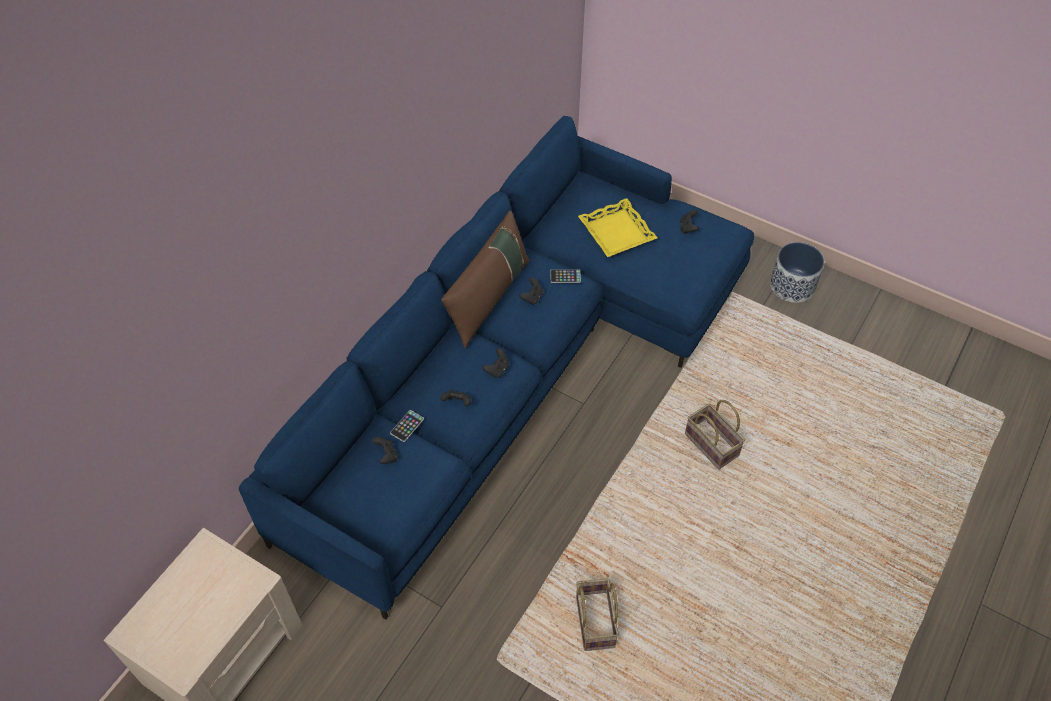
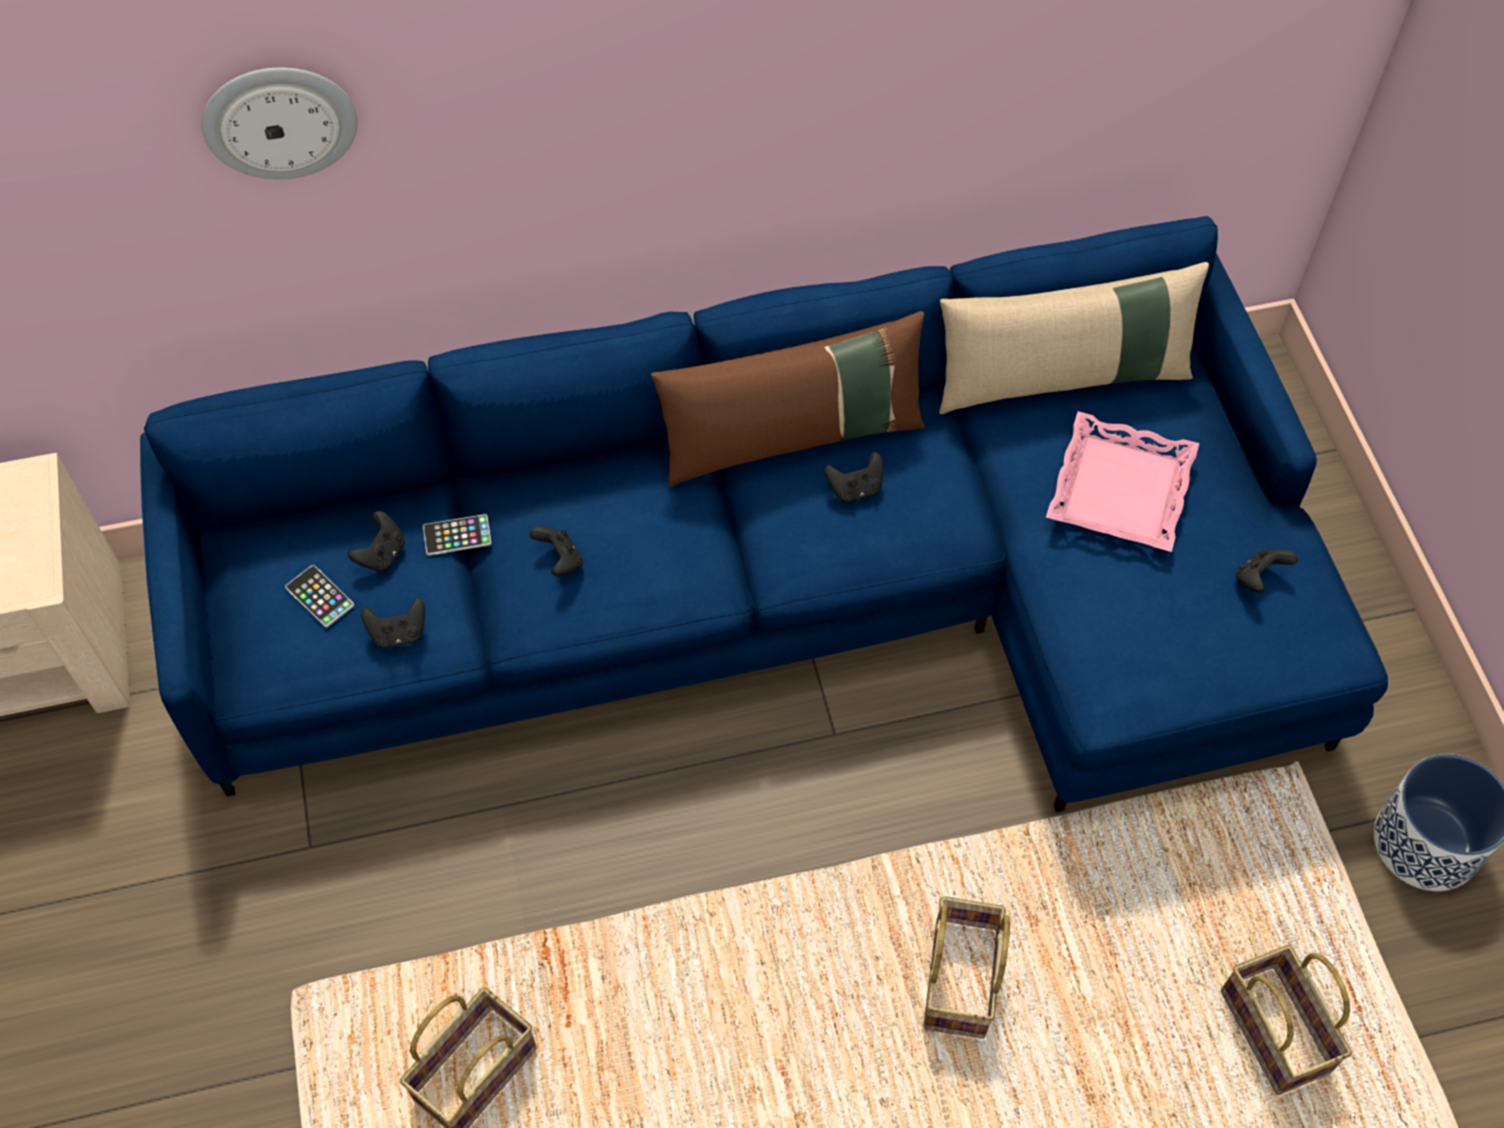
camera: 45 degrees right, 5 degrees up
black game controller [482,348,509,378] -> black game controller moved to [361,598,425,648]
phone [550,269,581,283] -> phone moved to [285,565,354,627]
yellow tray [578,198,657,257] -> pink tray [1046,411,1199,552]
none -> wall clock [202,68,358,179]
none -> beige pillow [939,262,1209,414]
none -> basket [1221,945,1352,1095]

